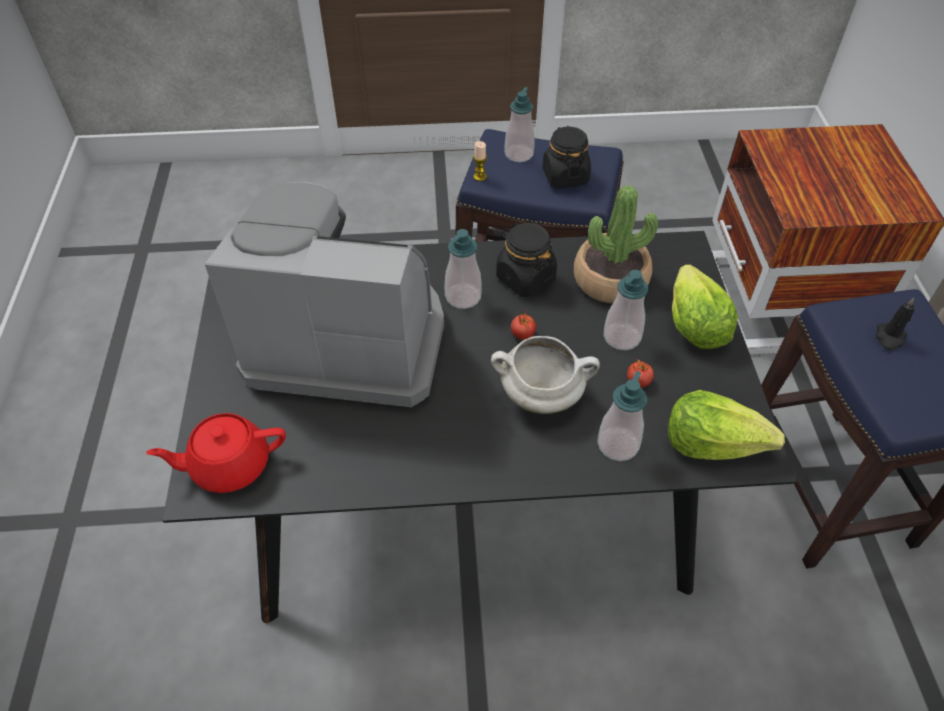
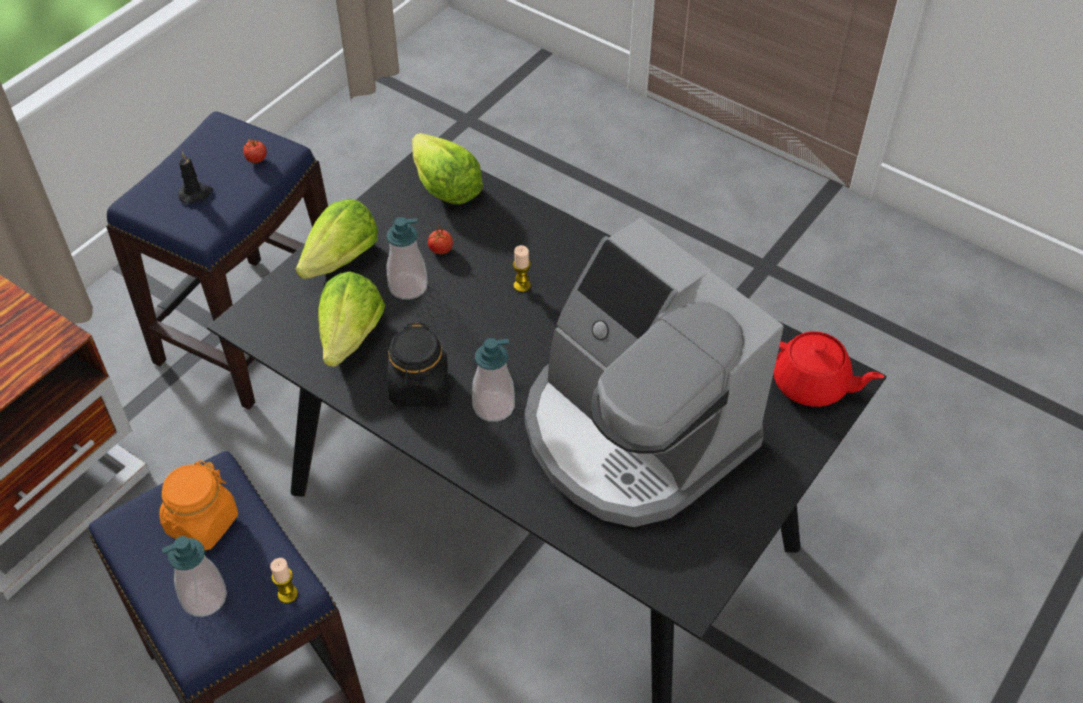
camera: 140 degrees left, 0 degrees up
white cooking pot [491,336,600,414] -> candle [513,245,531,292]
tomato [511,310,536,340] -> tomato moved to [243,138,267,163]
black jar [542,126,591,188] -> orange jar [160,460,238,551]
potted plant [574,185,658,303] -> lettuce [318,271,385,367]
soap dispenser [597,371,647,461] -> none

